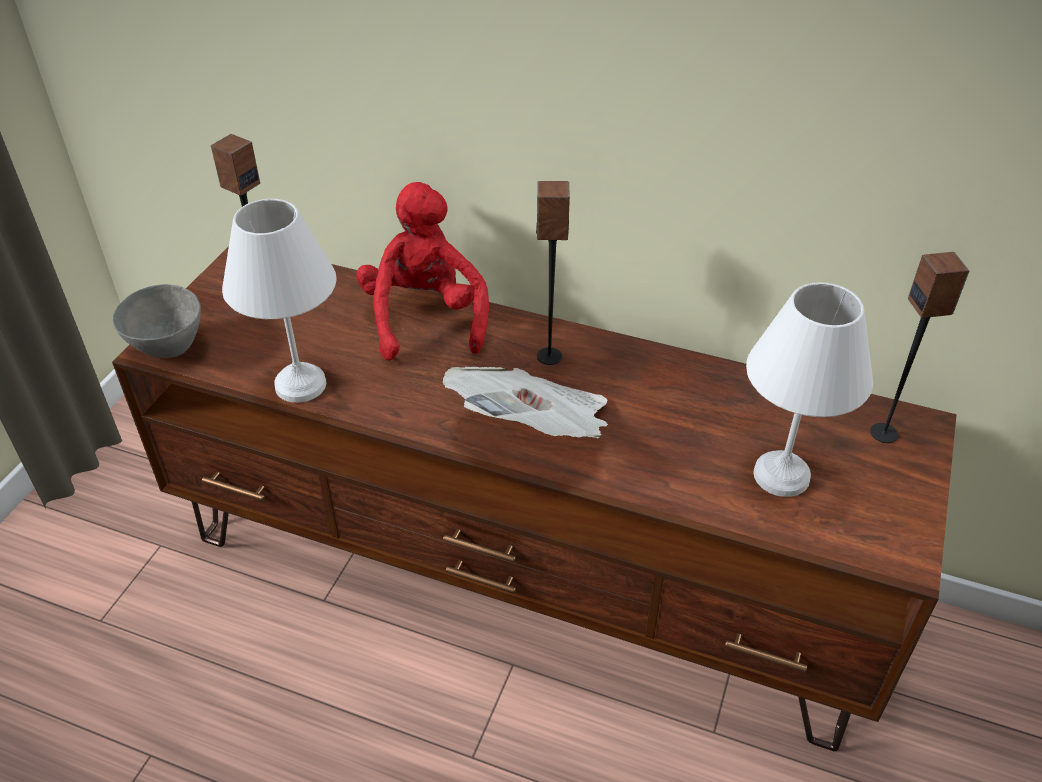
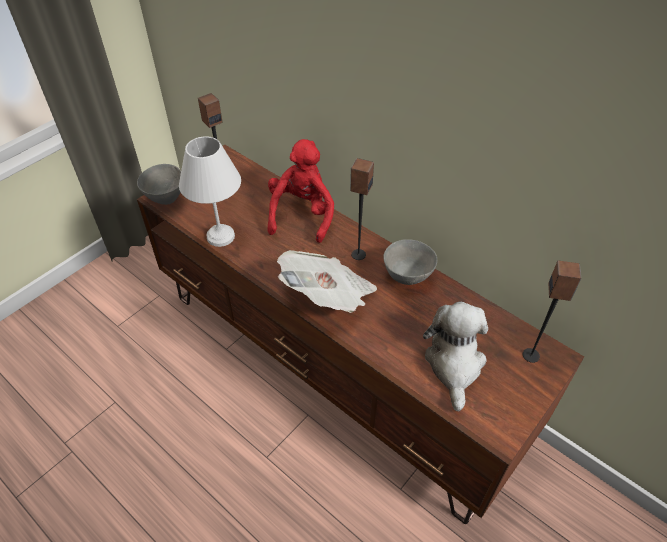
camera: 20 degrees right, 5 degrees up
white table lamp [746,282,873,497] -> plush toy [423,301,488,411]
none -> grey bowl [383,239,437,285]

